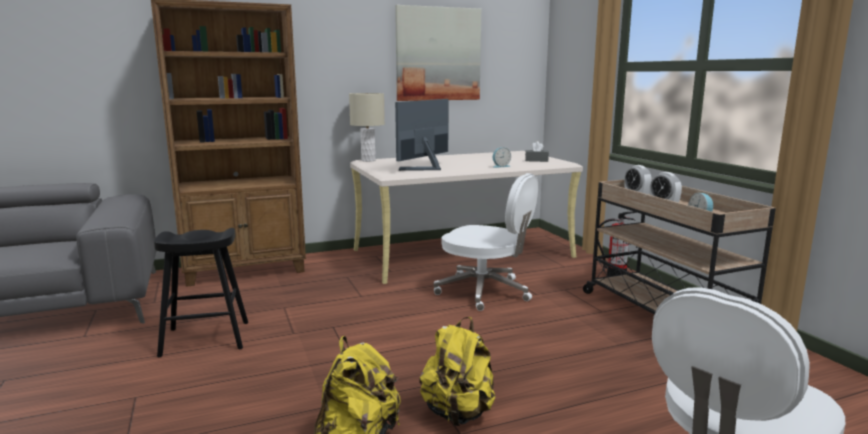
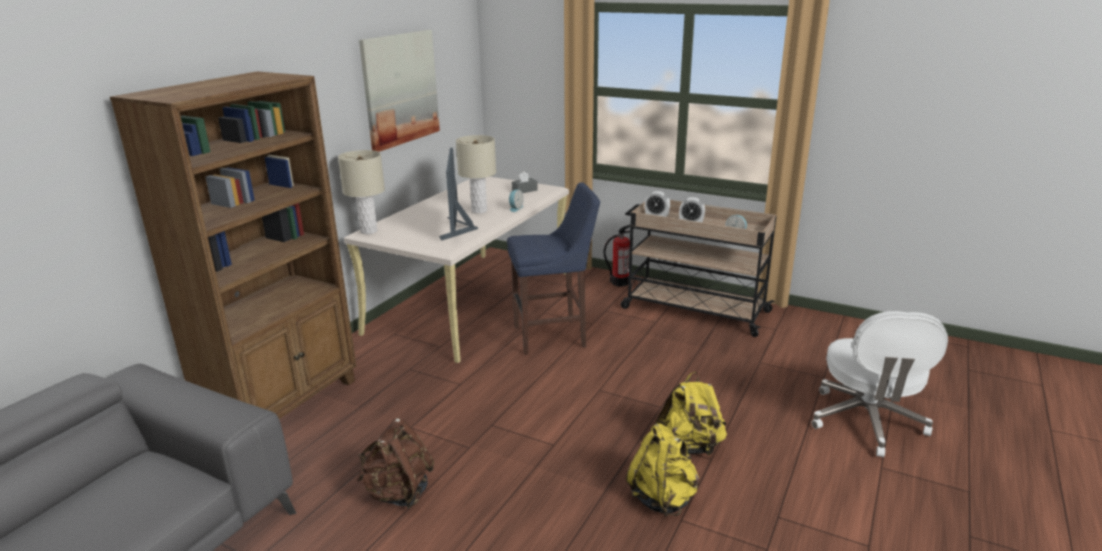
camera: 40 degrees left, 10 degrees up
black stool [154,228,248,357] -> brown backpack [357,418,434,509]
white office chair [434,173,538,311] -> blue stool [507,182,600,355]
none -> beige table lamp [456,135,496,214]

